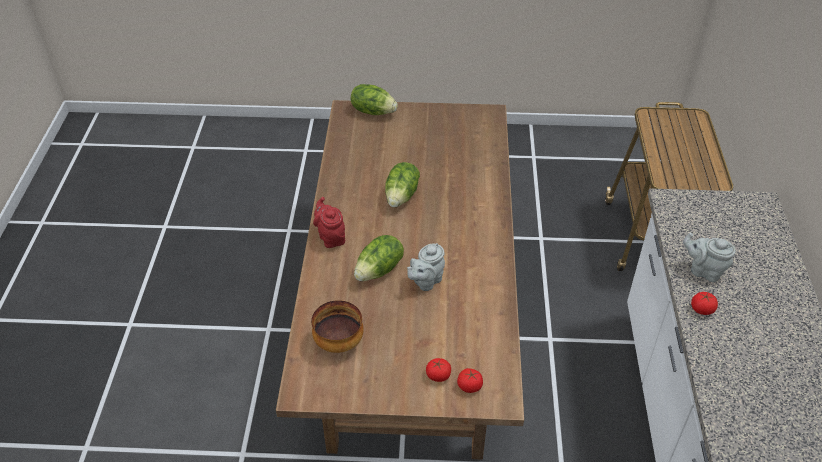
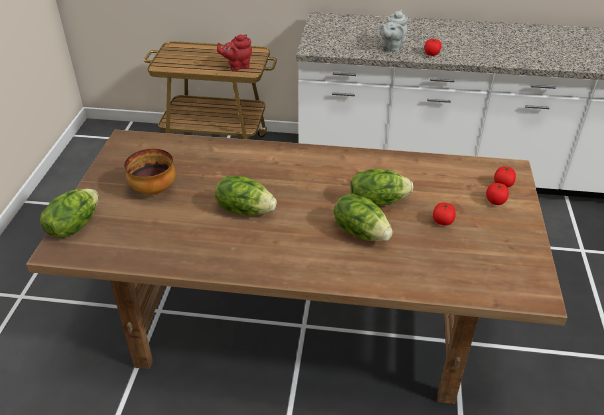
camera: 85 degrees left, 5 degrees down
bowl [311,300,364,353] -> bowl moved to [124,149,176,195]
red teapot [313,197,345,248] -> red teapot moved to [217,34,252,71]
grey teapot [407,243,445,291] -> lettuce [350,169,413,206]
none -> tomato [433,203,456,225]

